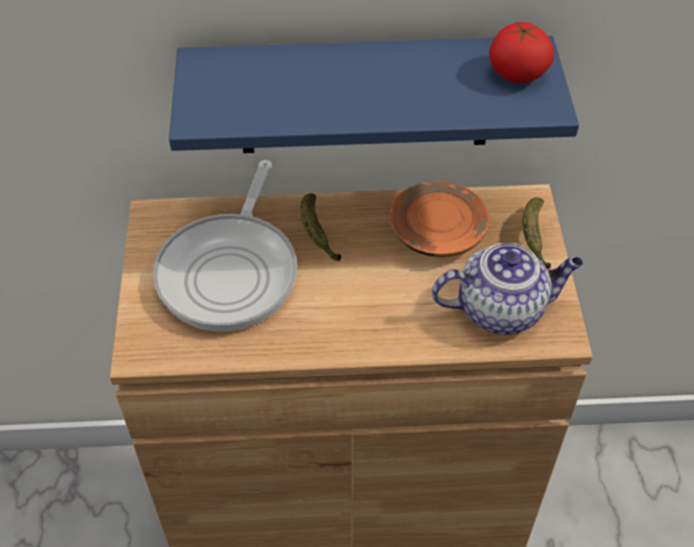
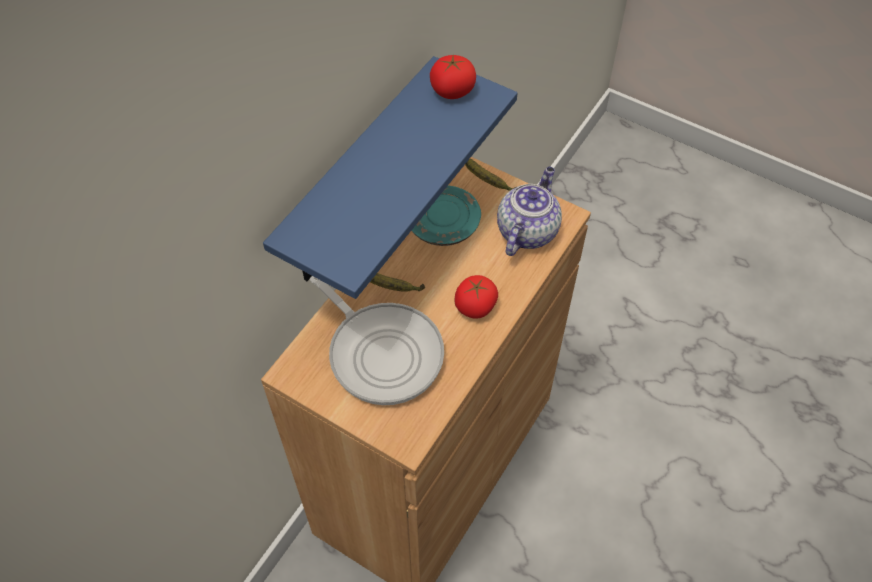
camera: 55 degrees left, 5 degrees up
orange plate [389,181,490,257] -> turquoise plate [412,185,481,246]
none -> tomato [455,275,498,319]

